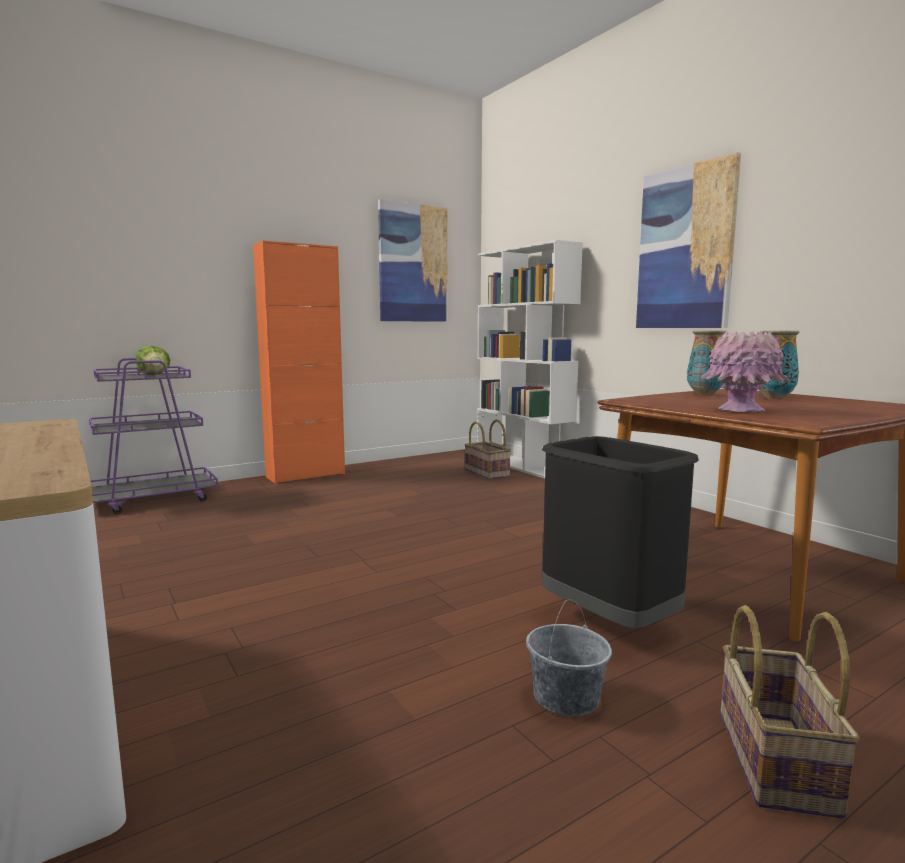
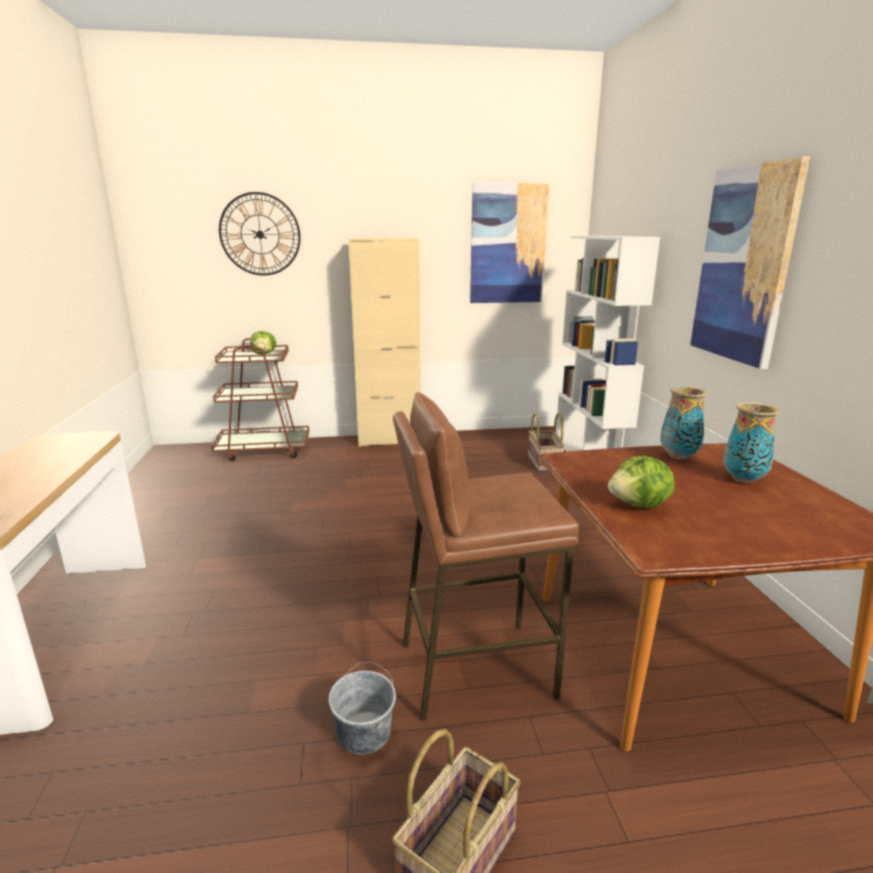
camera: 25 degrees right, 10 degrees up
purple cart [89,358,218,514] -> brown cart [211,338,309,461]
orange cabinet [253,240,345,484] -> beige cabinet [348,238,420,447]
black trash can [542,436,699,629] -> brown stool [393,392,579,721]
pink vase [701,331,791,412] -> lettuce [608,456,674,508]
none -> wall clock [219,192,301,276]

